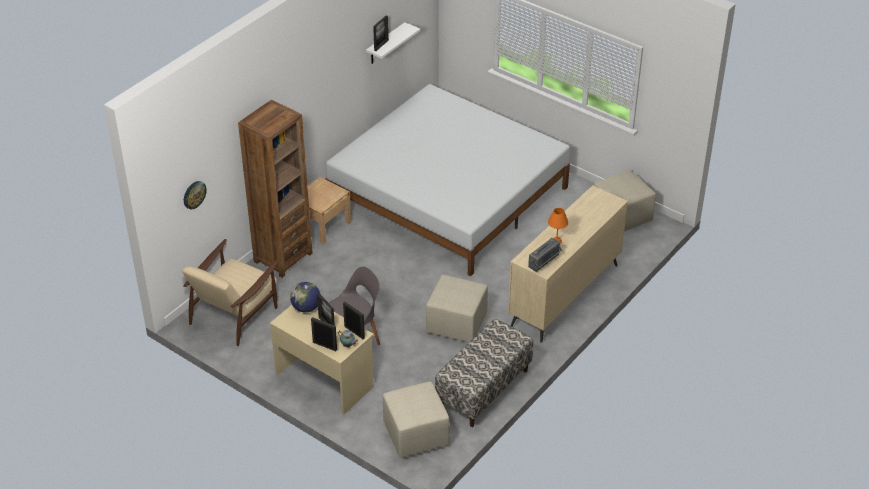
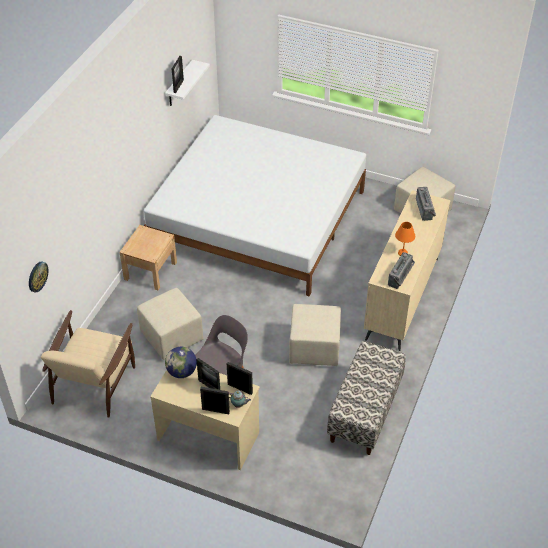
camera: 15 degrees left, 5 degrees up
brown bookcase [238,100,313,278] -> none
beige ottoman [383,382,450,458] -> beige ottoman moved to [137,288,203,360]
none -> radio [416,187,436,221]

